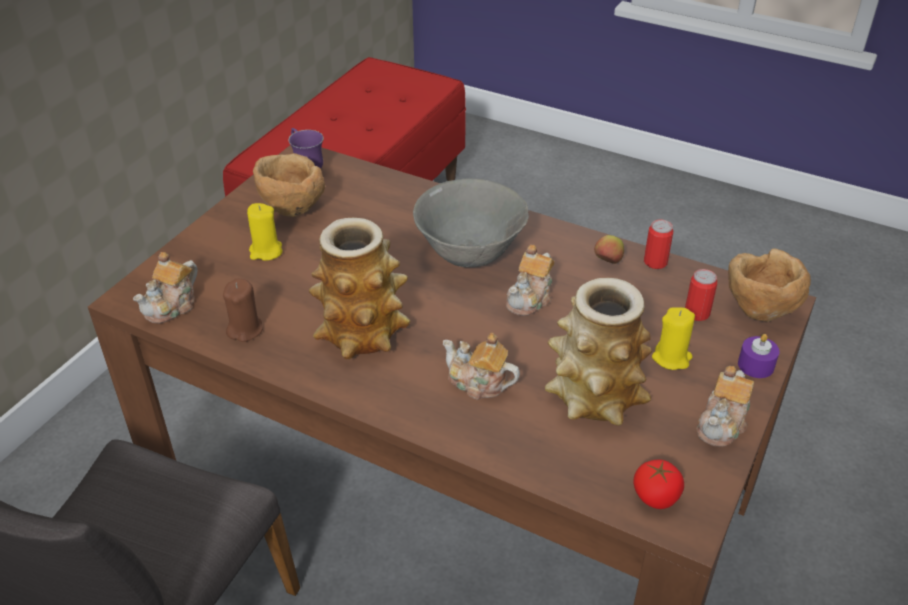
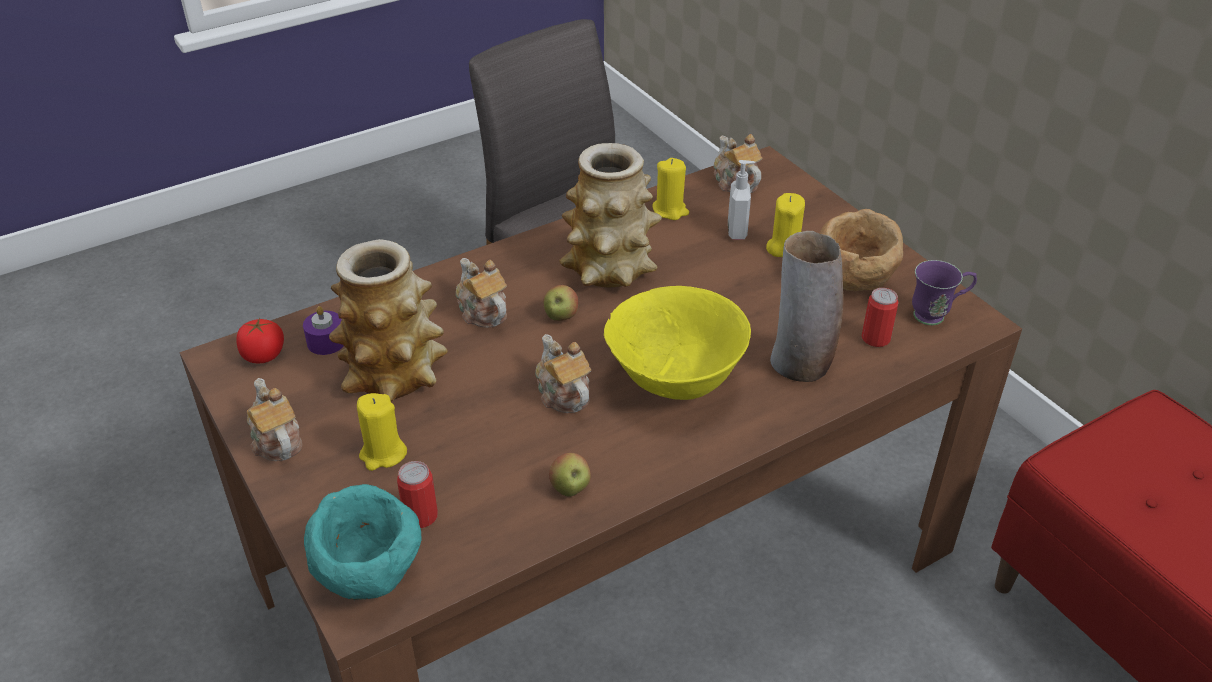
camera: 120 degrees right, 0 degrees up
brown candle [223,278,263,342] -> yellow candle [652,158,689,220]
grey bowl [413,179,529,267] -> yellow bowl [604,286,751,400]
teapot [443,333,520,400] -> teapot turned 90 degrees counterclockwise [456,258,507,328]
can [644,219,673,269] -> can moved to [862,288,899,347]
brown bowl [728,248,811,322] -> turquoise bowl [304,484,421,600]
purple candle [738,334,779,378] -> purple candle moved to [303,306,344,355]
none -> apple [543,285,578,321]
none -> soap dispenser [728,160,755,240]
none -> vase [770,231,844,382]

